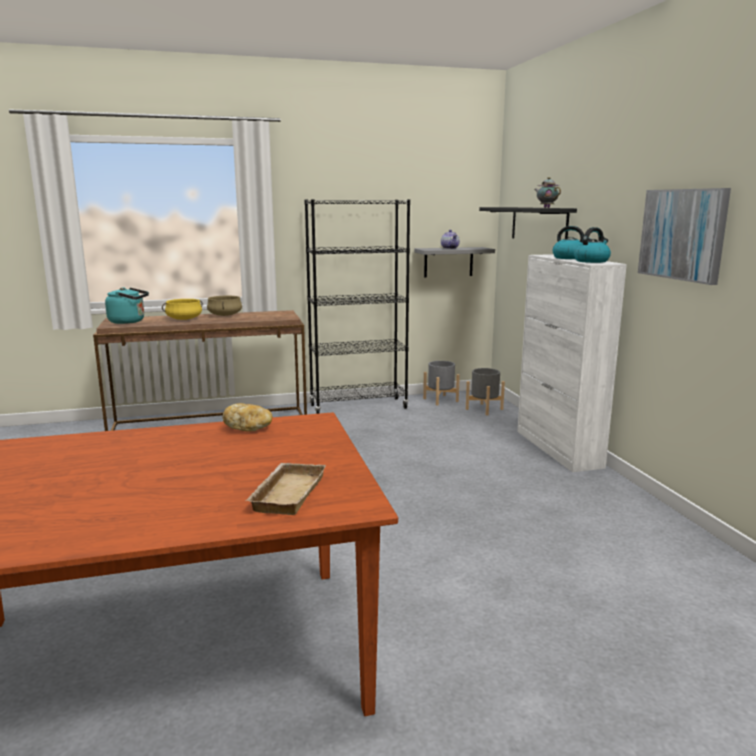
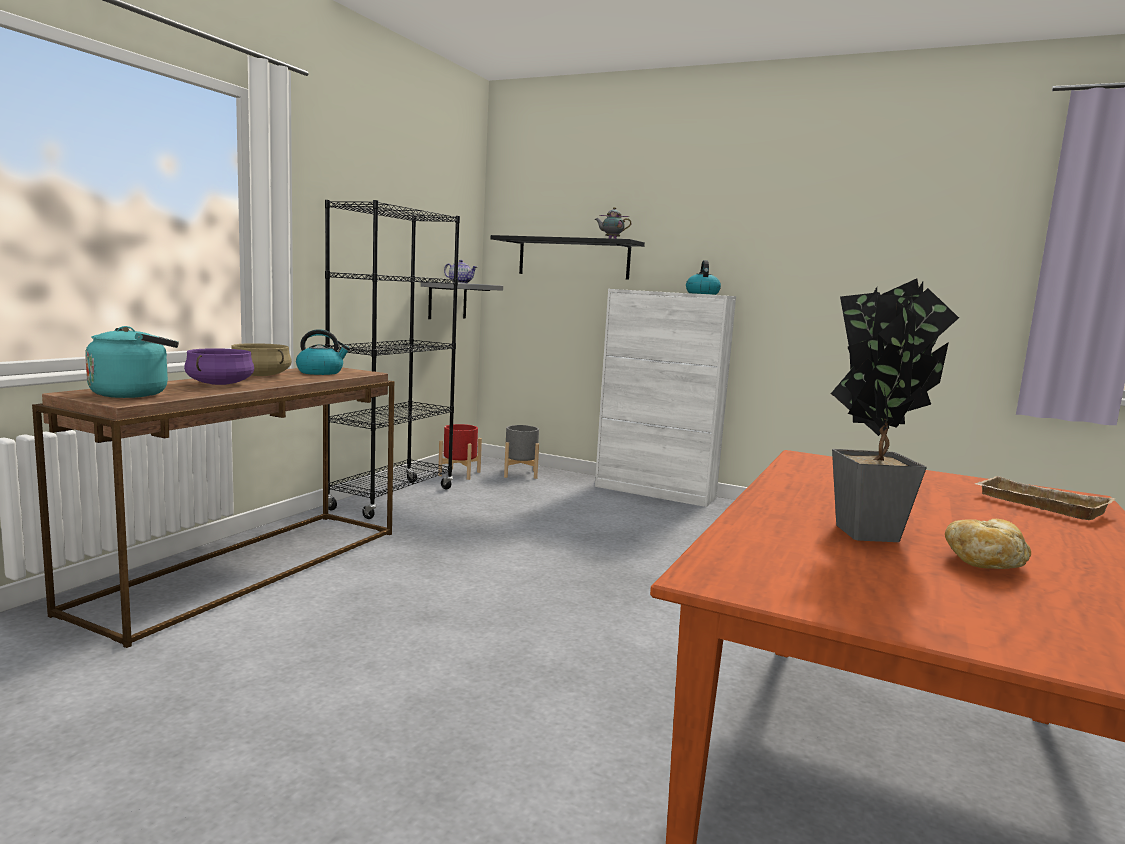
camera: 50 degrees left, 5 degrees down
yellow cooking pot [162,299,203,320] -> purple cooking pot [184,348,254,385]
bread [222,403,272,432] -> bread moved to [945,519,1031,569]
grey planter [423,361,460,406] -> red planter [438,424,482,480]
kettle [553,226,591,259] -> kettle moved to [296,329,350,375]
picture [638,188,731,285] -> none
none -> potted plant [831,279,959,542]

